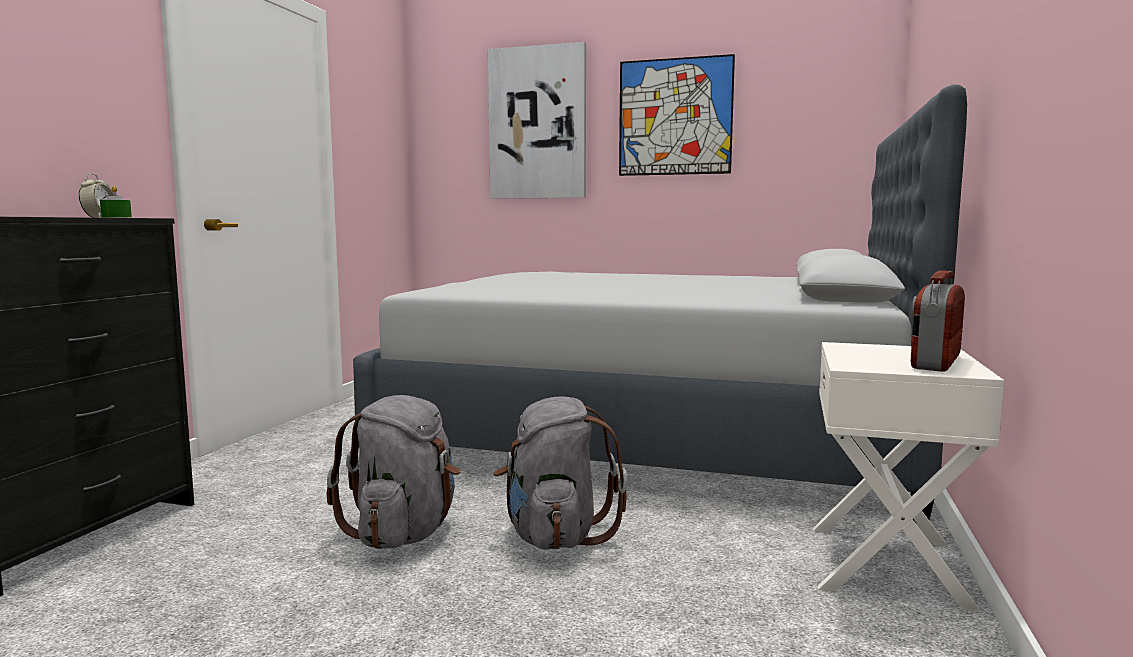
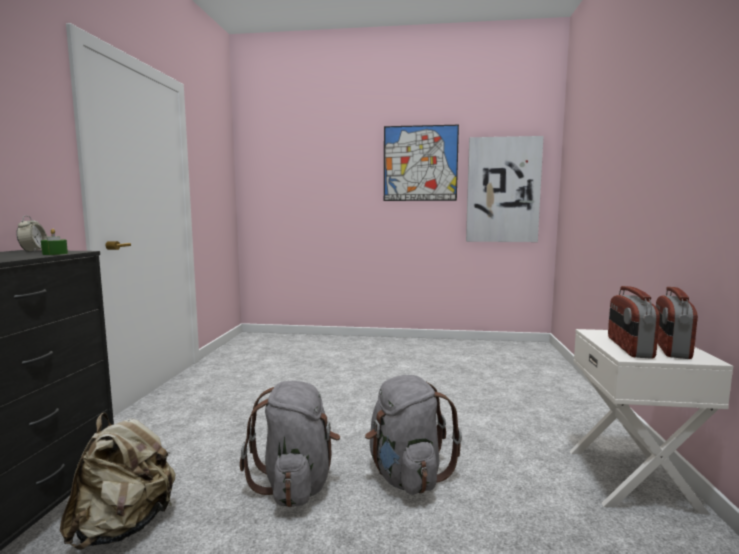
camera: 10 degrees left, 0 degrees up
grey bed [353,84,967,523] -> none
picture [488,42,586,199] -> picture moved to [466,136,544,242]
none -> beige backpack [60,413,176,550]
none -> radio [608,286,660,358]

